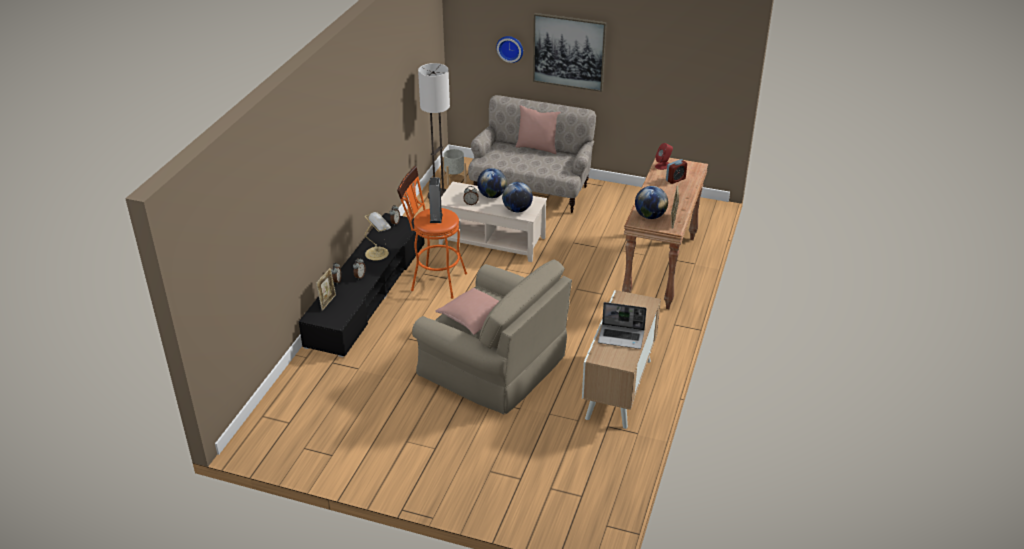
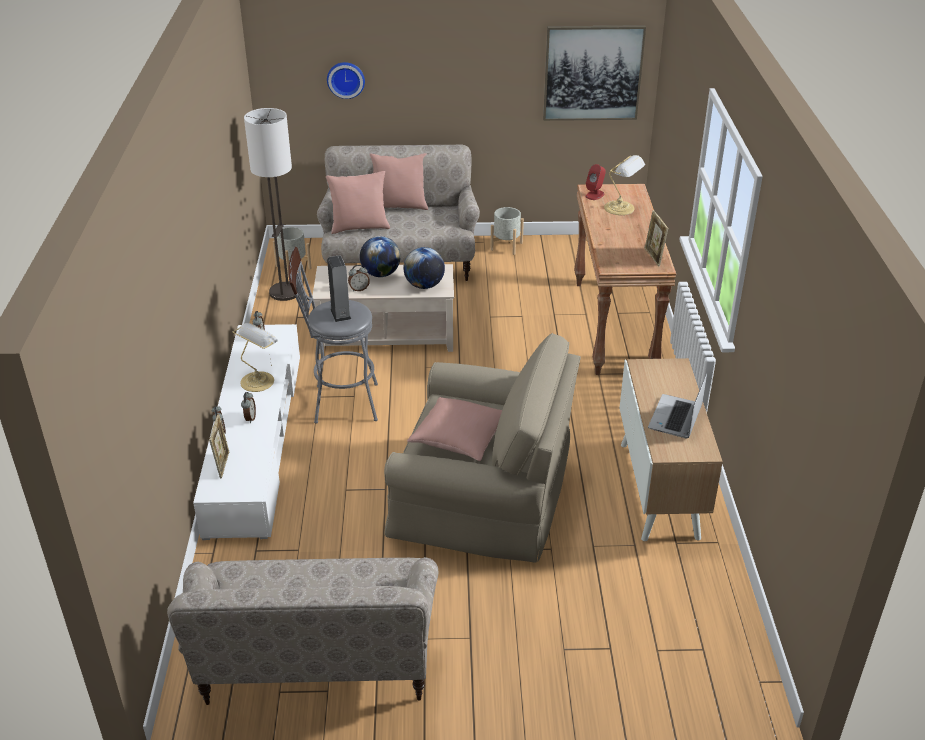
camera: 20 degrees left, 0 degrees up
black tv stand [299,213,425,357] -> white tv stand [193,324,300,540]
orange stool [397,166,467,299] -> grey stool [288,247,378,424]
picture [533,13,606,92] -> picture moved to [543,25,646,121]
laptop [598,302,646,349] -> laptop turned 120 degrees clockwise [648,373,707,439]
globe [635,186,668,219] -> none
alarm clock [666,159,687,184] -> table lamp [604,155,645,215]
none -> beige sofa [167,557,439,705]
none -> pink pillow [326,171,390,234]
none -> grey planter [490,207,524,255]

